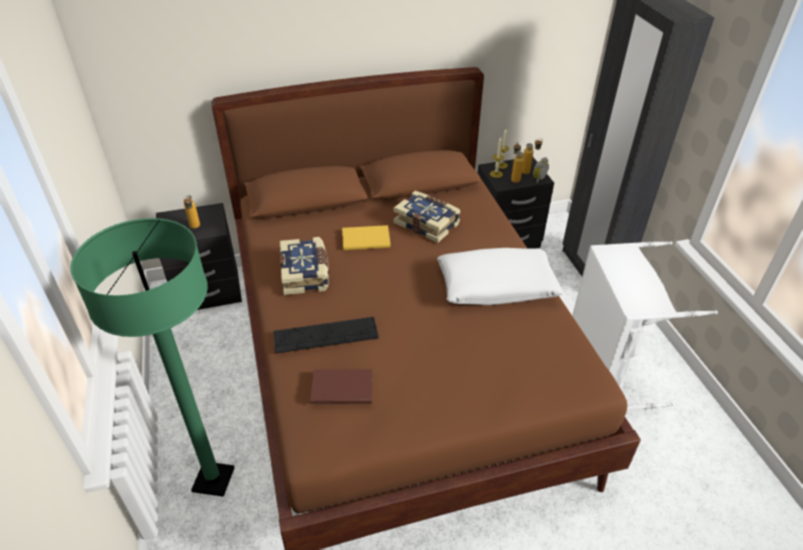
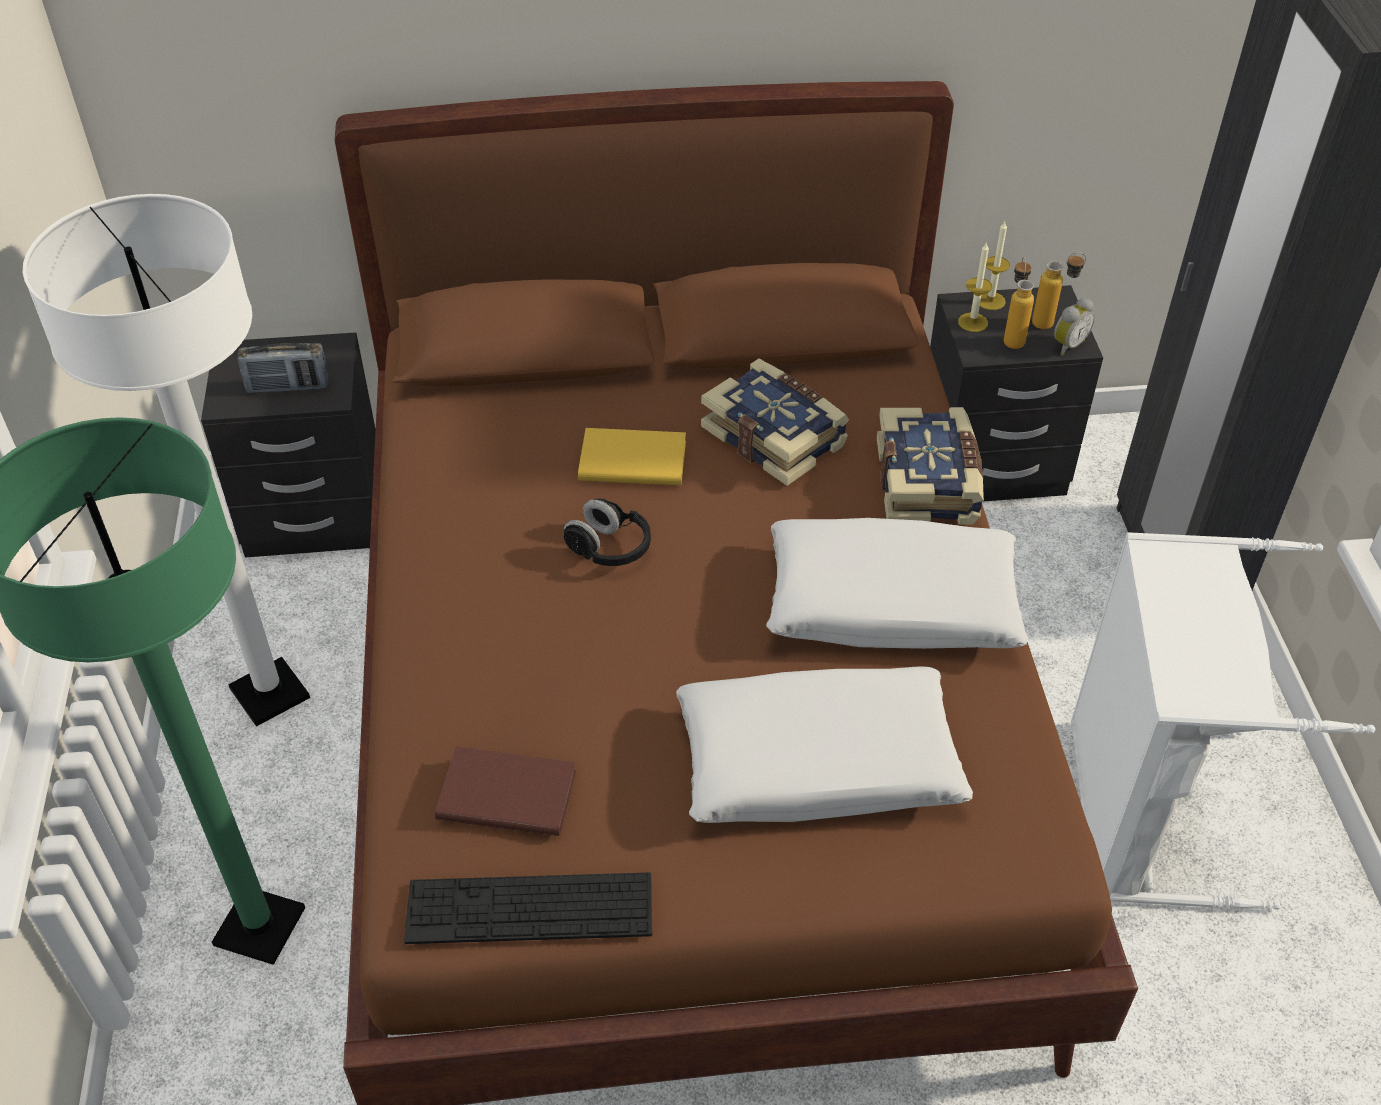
camera: 10 degrees right, 5 degrees up
bottle [184,195,200,228] -> radio [238,343,329,393]
keyboard [274,317,379,353] -> keyboard moved to [404,872,652,944]
book [280,237,329,295] -> book moved to [877,407,984,525]
none -> white floor lamp [23,194,310,726]
none -> black headphones [564,498,651,566]
none -> white pillow [676,666,973,823]

